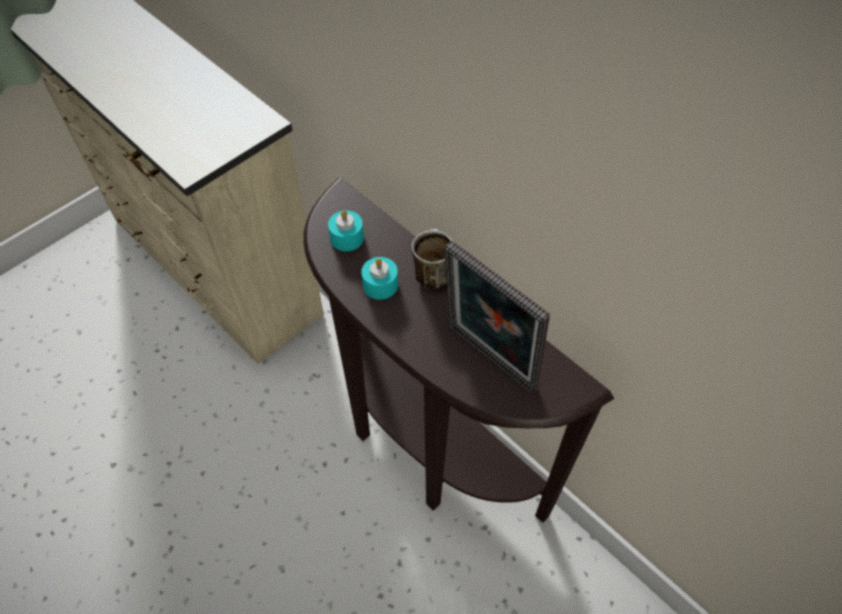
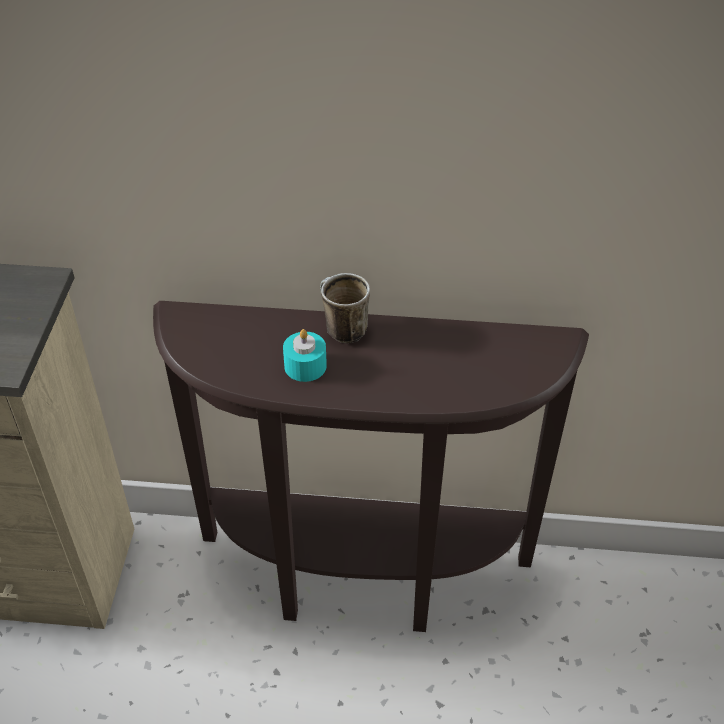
camera: 40 degrees left, 10 degrees down
turquoise candle [328,210,364,251] -> none
picture frame [444,241,550,393] -> none

